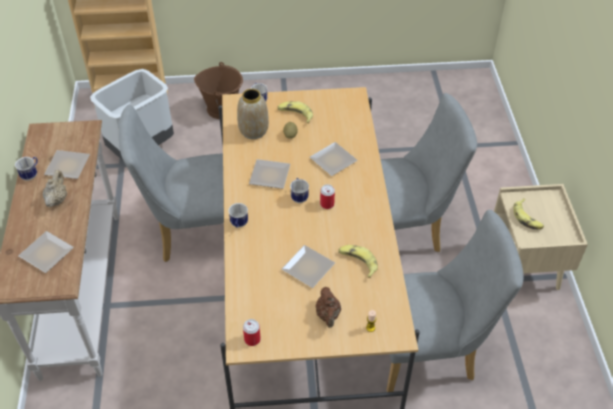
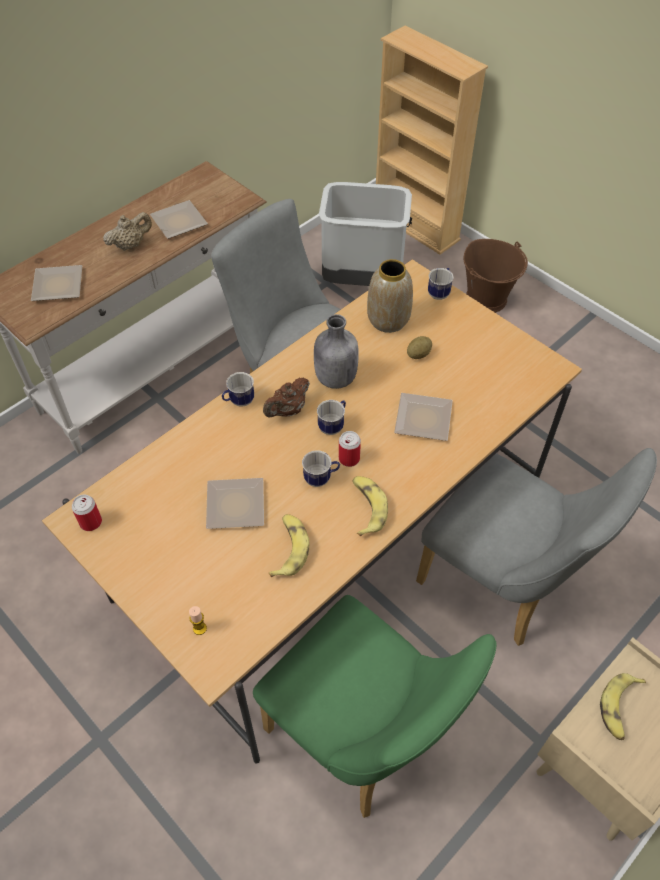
camera: 50 degrees right, 5 degrees up
mug [15,157,38,181] -> mug moved to [302,450,340,487]
plate [249,159,290,189] -> grey bottle [314,314,359,389]
banana [277,101,313,123] -> banana moved to [352,476,388,536]
brown teapot [316,287,341,328] -> brown teapot moved to [263,378,310,418]
grey chair [386,210,524,392] -> green chair [253,595,497,818]

